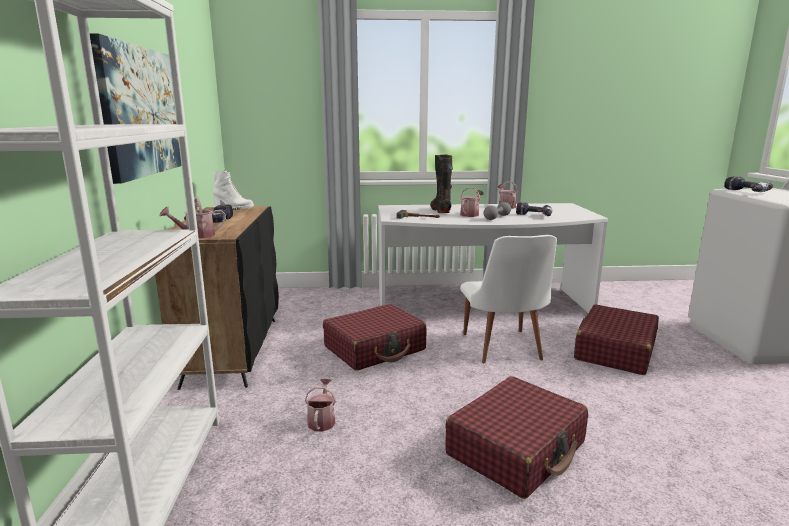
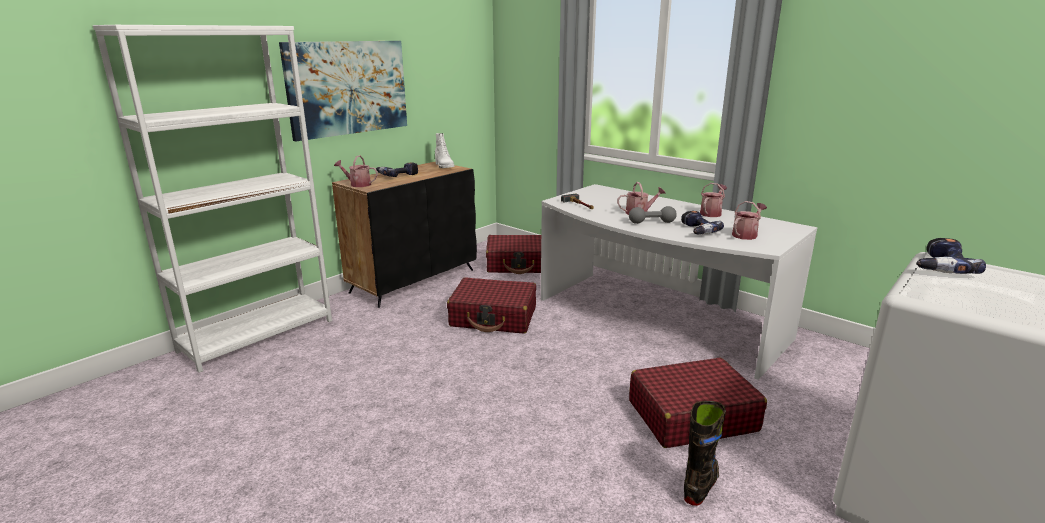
camera: 45 degrees right, 5 degrees up
watering can [305,379,336,431] -> watering can moved to [732,201,767,240]
black boot [430,155,453,213] -> black boot moved to [684,401,726,506]
red suitcase [445,376,588,499] -> red suitcase moved to [486,235,541,274]
white chair [460,235,557,363] -> none

